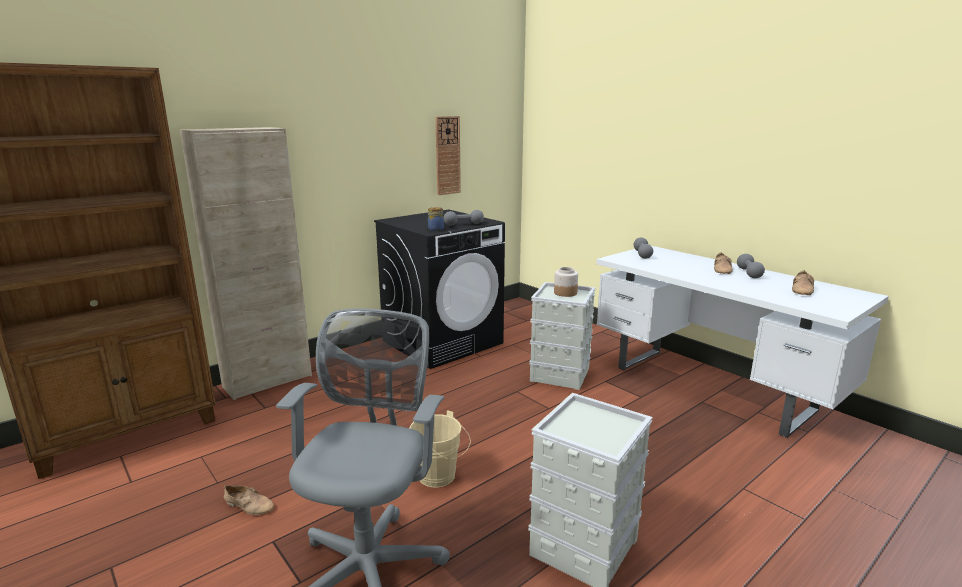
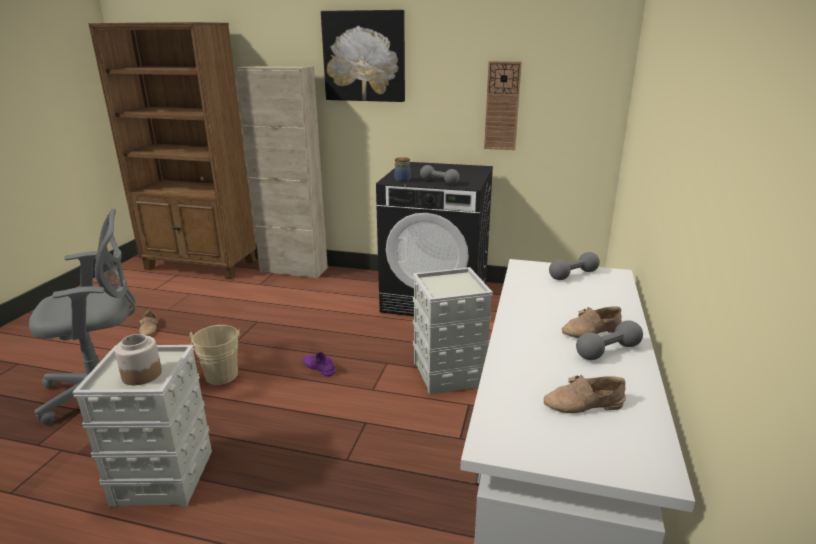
camera: 55 degrees right, 5 degrees up
jar [554,267,578,297] -> jar moved to [114,334,162,385]
none -> purple shoe [303,352,336,377]
none -> picture [321,10,405,102]

